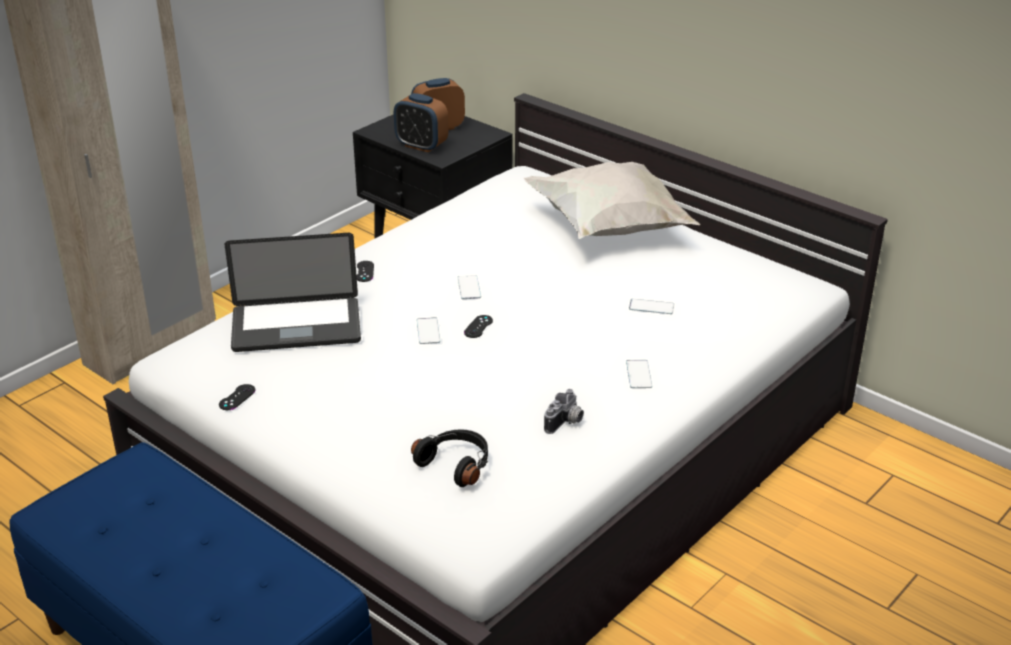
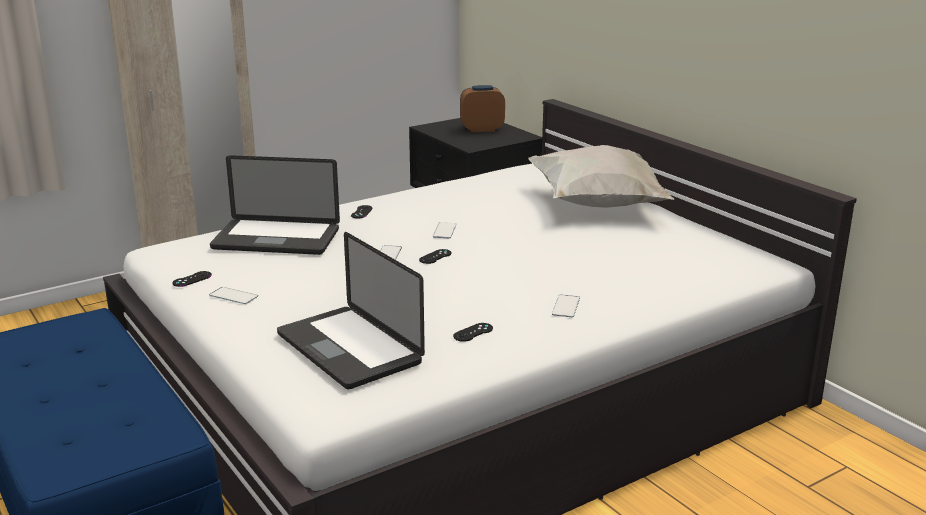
camera: 15 degrees right, 10 degrees down
alarm clock [394,93,448,152] -> none
black headphones [411,429,488,487] -> laptop [277,232,425,389]
camera [544,389,584,434] -> black game controller [453,323,493,342]
phone [629,299,674,314] -> phone moved to [209,287,258,304]

